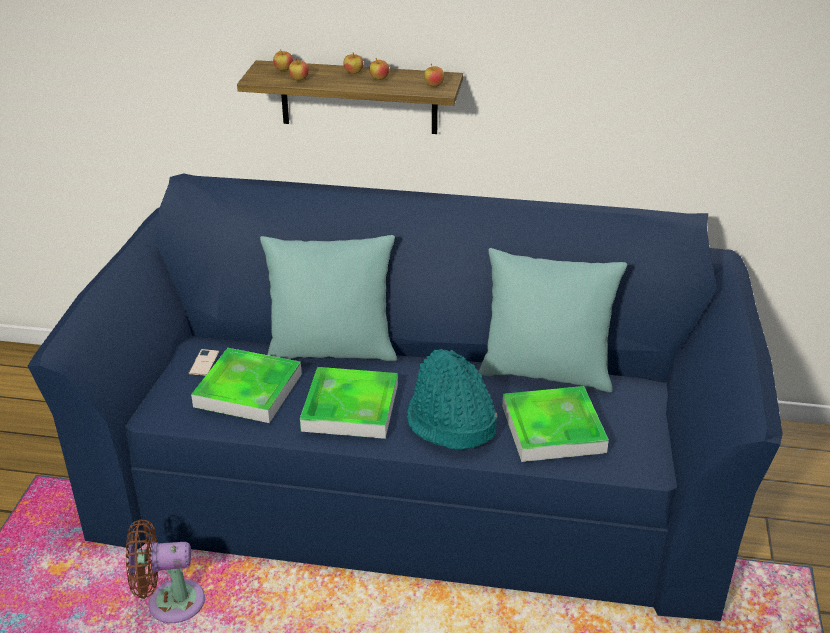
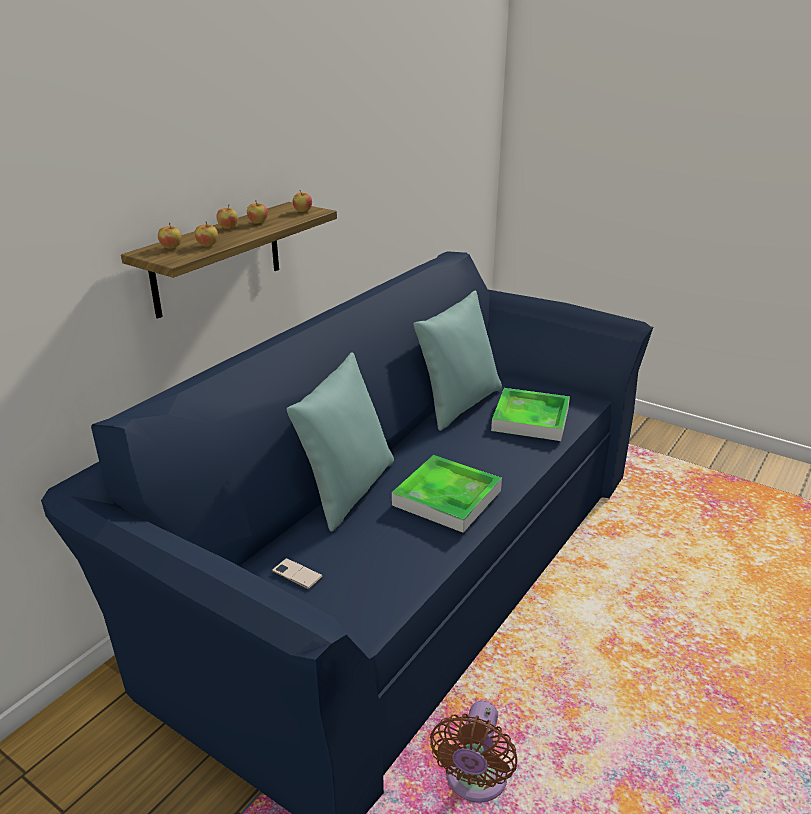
camera: 65 degrees left, 5 degrees down
tray [191,348,302,423] -> none
turquoise hat [407,349,497,449] -> none

